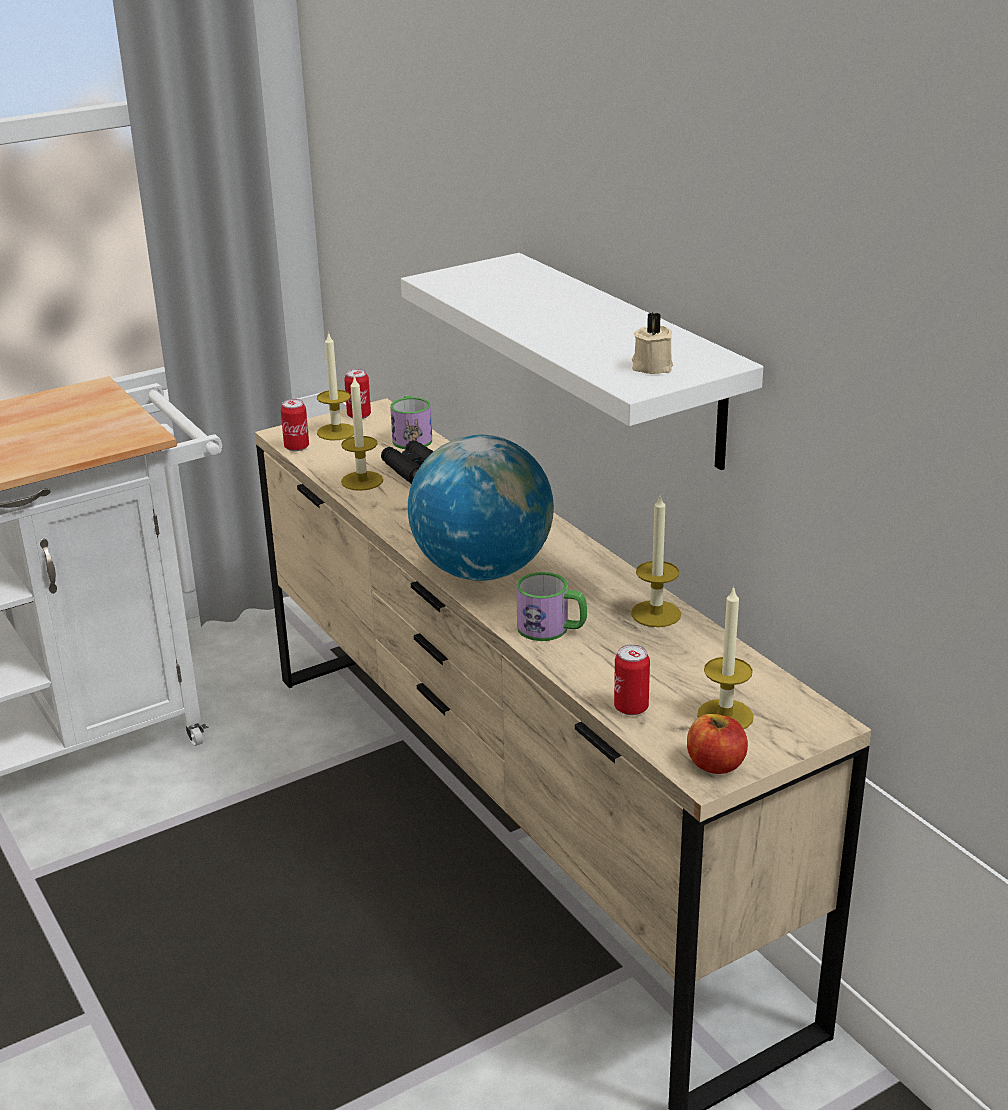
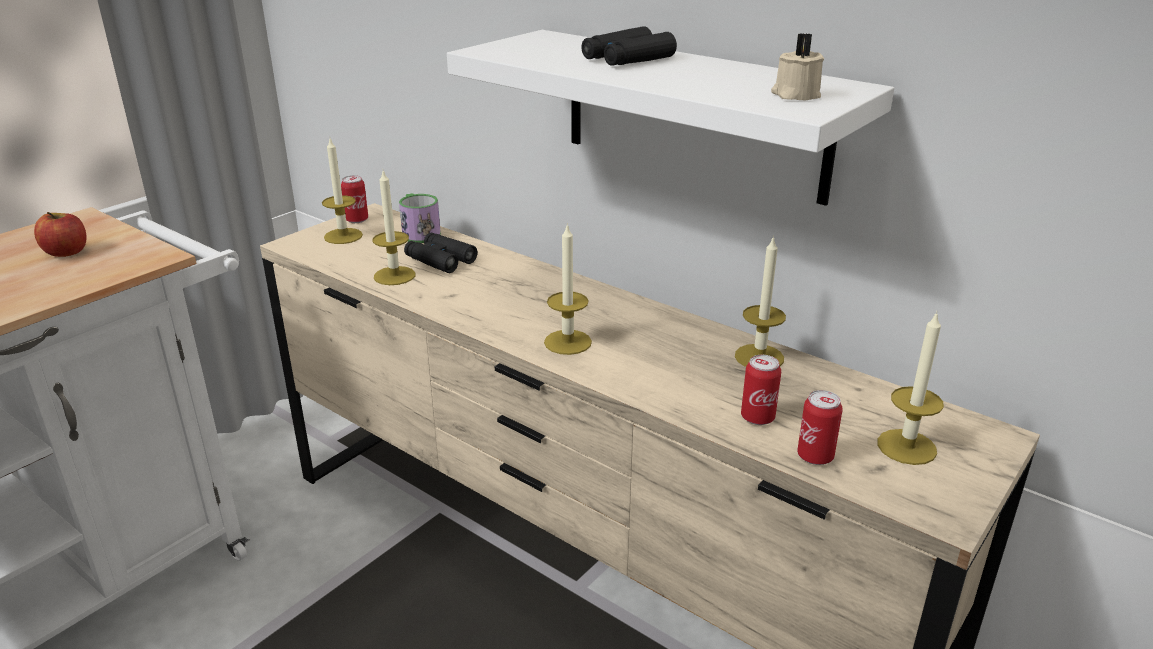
camera: 20 degrees left, 0 degrees up
can [281,399,309,451] -> can moved to [741,355,781,425]
globe [408,435,554,581] -> candle [544,223,592,355]
mug [516,572,587,641] -> none
apple [687,714,748,774] -> apple moved to [34,212,86,257]
none -> black binoculars [581,27,677,66]

